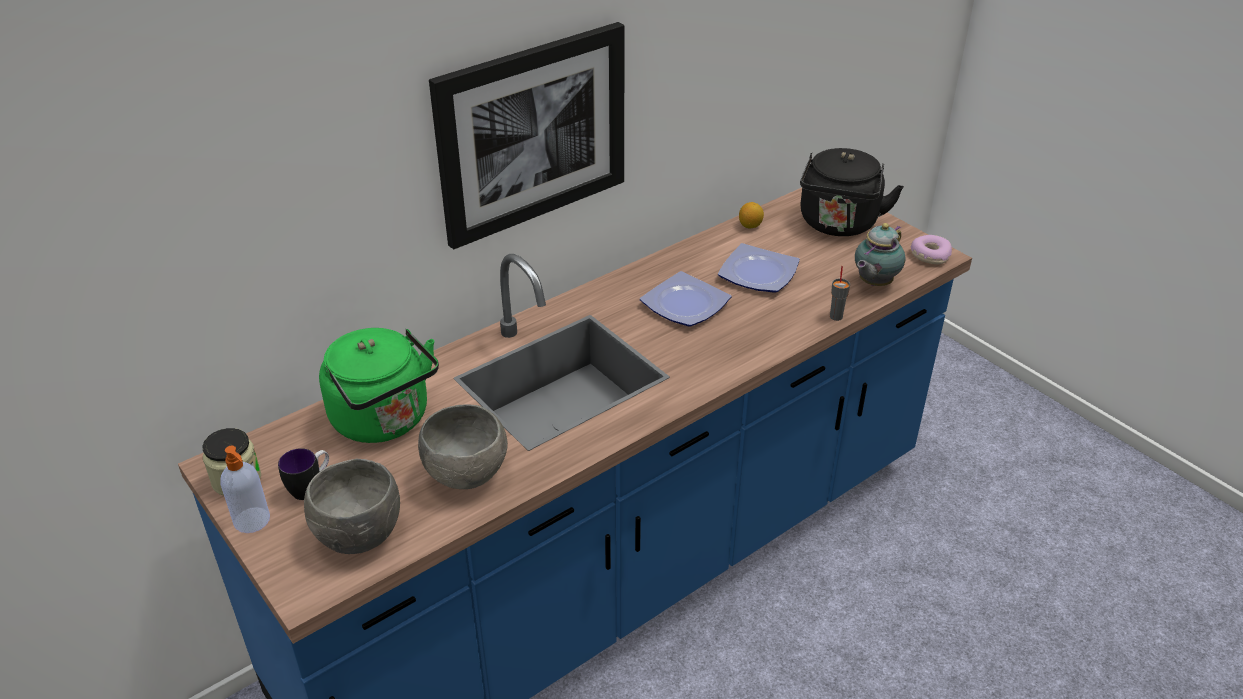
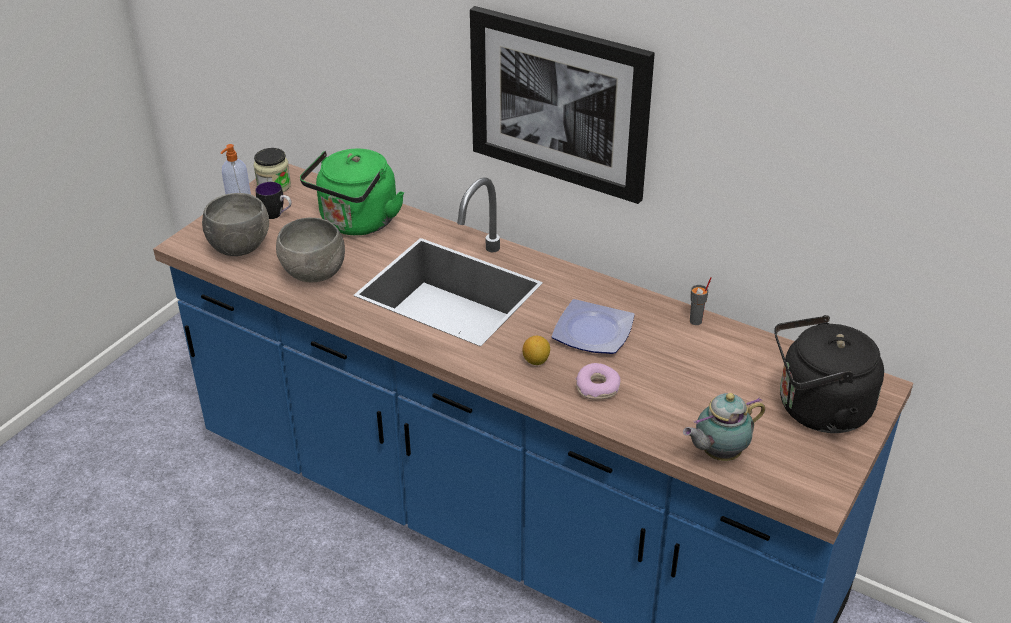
camera: 70 degrees right, 0 degrees up
plate [718,243,800,293] -> none
lemon [739,202,764,229] -> lemon moved to [522,336,550,365]
grey cup [830,266,850,321] -> grey cup moved to [690,277,712,325]
teapot [855,223,905,286] -> teapot turned 45 degrees counterclockwise [683,393,765,461]
donut [911,235,952,264] -> donut moved to [576,363,621,400]

